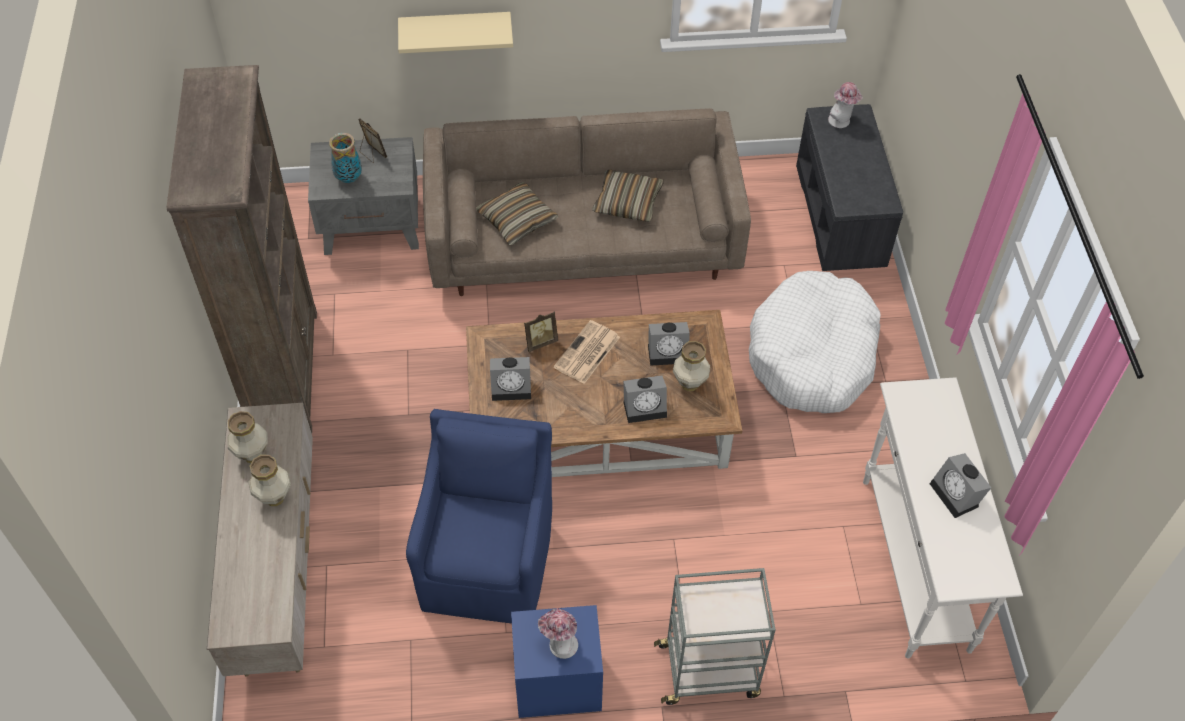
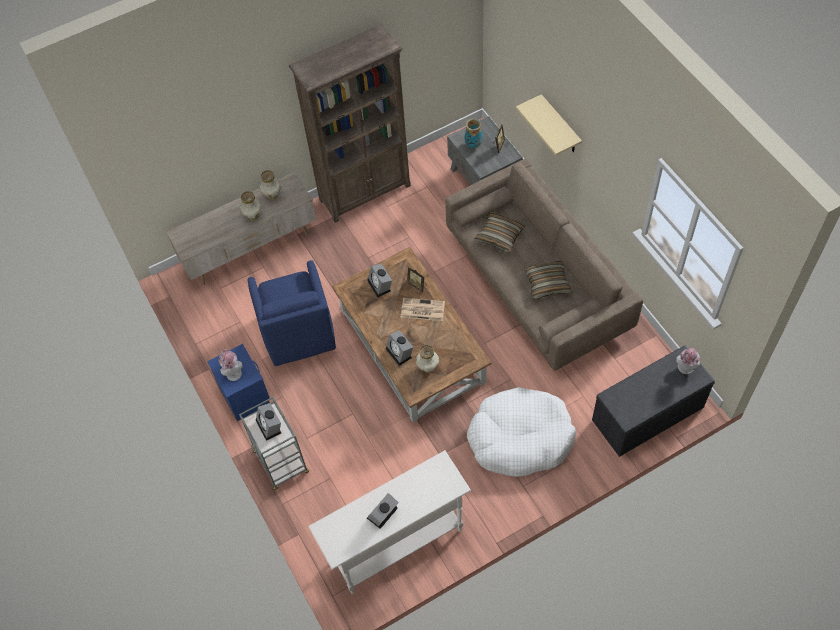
camera: 70 degrees right, 5 degrees up
blue armchair [406,409,552,623] -> blue armchair turned 90 degrees clockwise [247,260,336,366]
alarm clock [648,322,690,366] -> alarm clock moved to [256,403,281,441]

